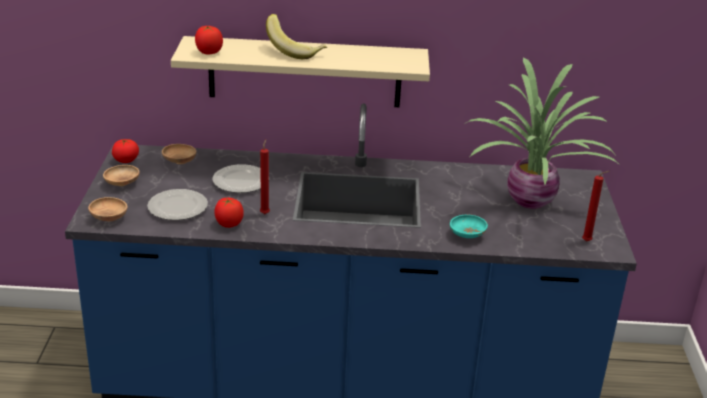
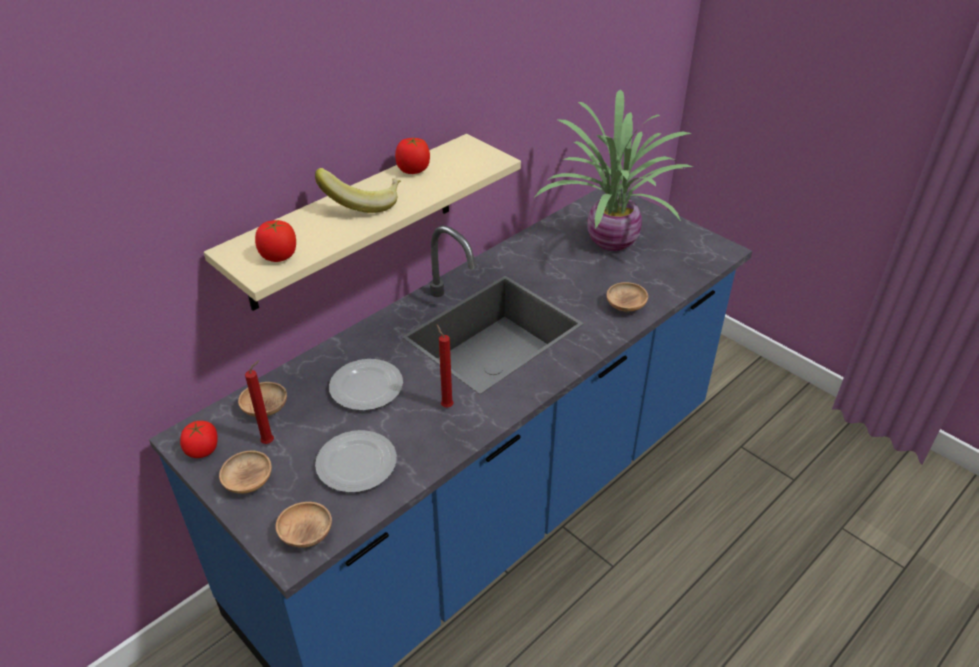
camera: 45 degrees left, 10 degrees up
tomato [214,197,244,228] -> tomato moved to [395,137,430,174]
turquoise bowl [450,214,488,238] -> brown bowl [606,282,648,311]
red candle [582,171,610,242] -> red candle moved to [245,360,274,444]

